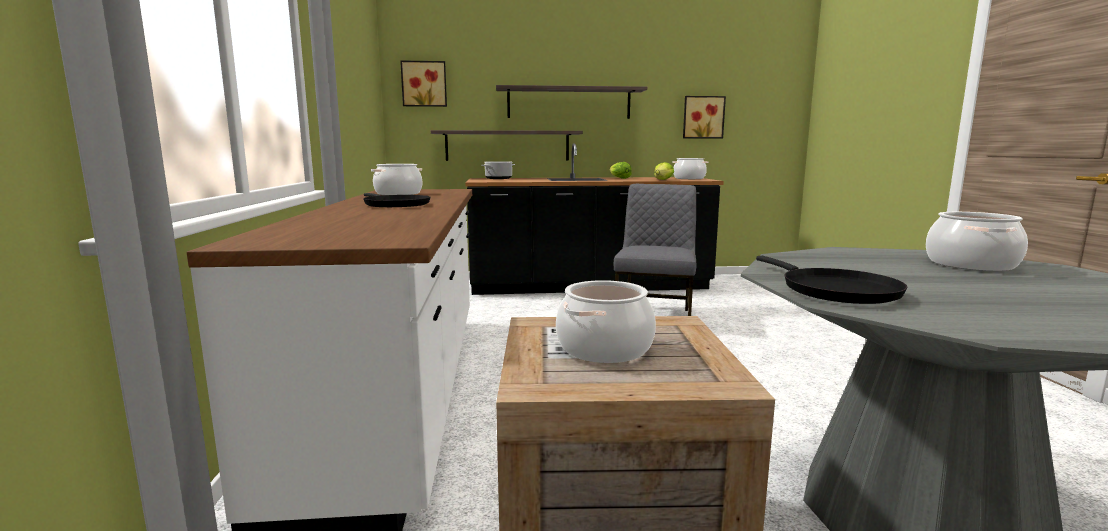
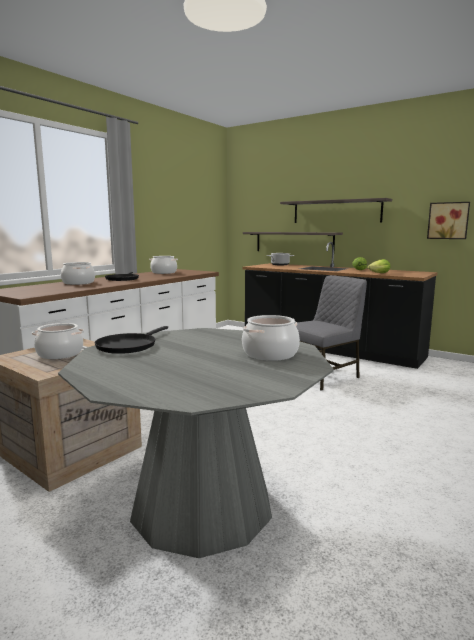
camera: 40 degrees right, 0 degrees up
picture [400,60,447,107] -> none
cooking pot [672,158,708,179] -> cooking pot moved to [61,262,95,285]

